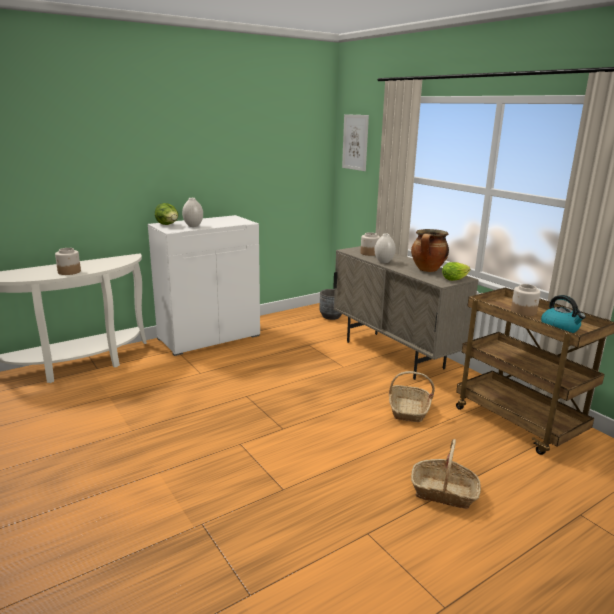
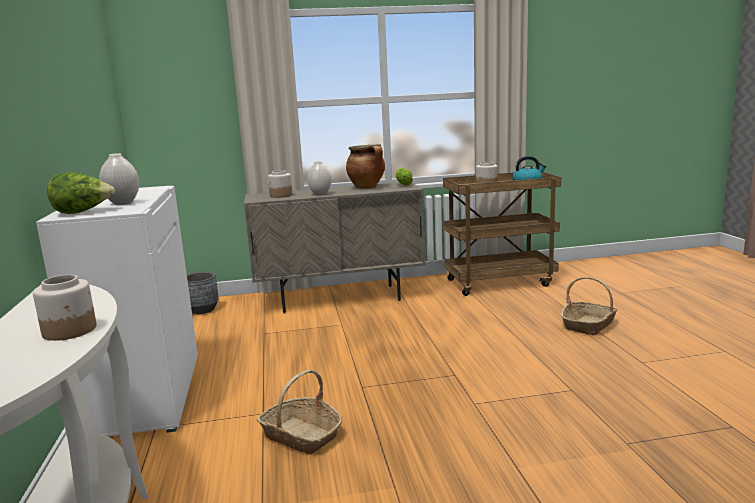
camera: 65 degrees left, 5 degrees down
picture [342,114,369,171] -> none
basket [389,371,435,422] -> basket moved to [257,369,342,454]

